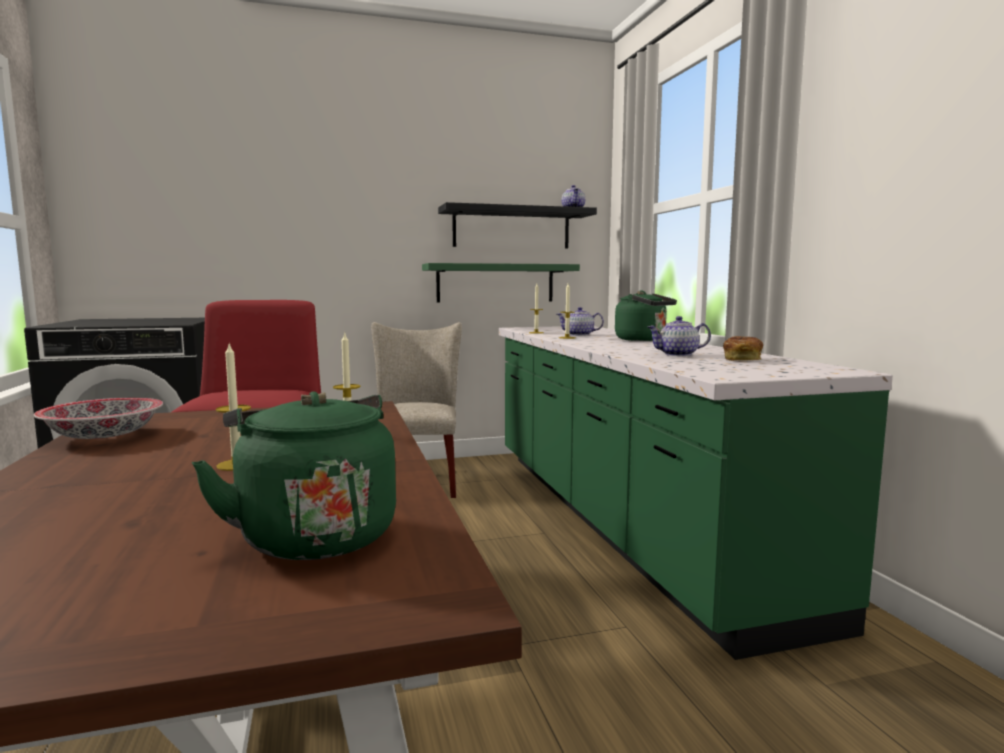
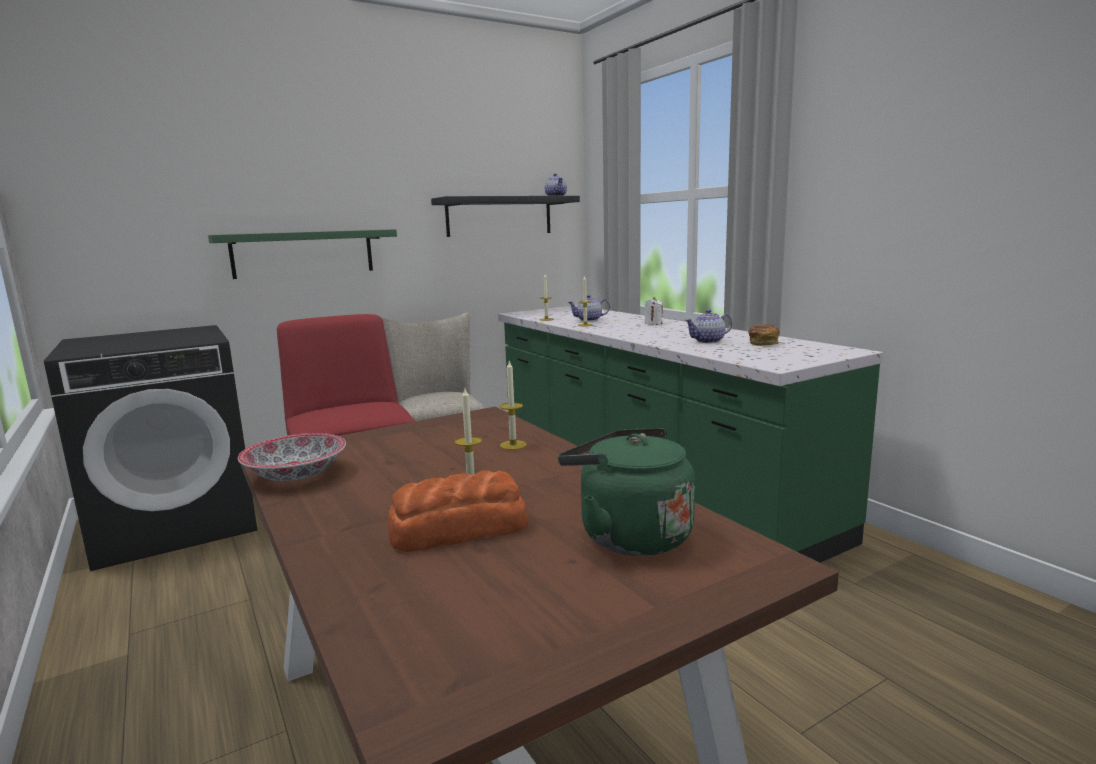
camera: 15 degrees left, 5 degrees up
green shelf [422,263,580,303] -> green shelf moved to [208,229,397,279]
green kettle [615,290,677,341] -> white candle [645,297,663,325]
none -> bread [388,470,528,552]

